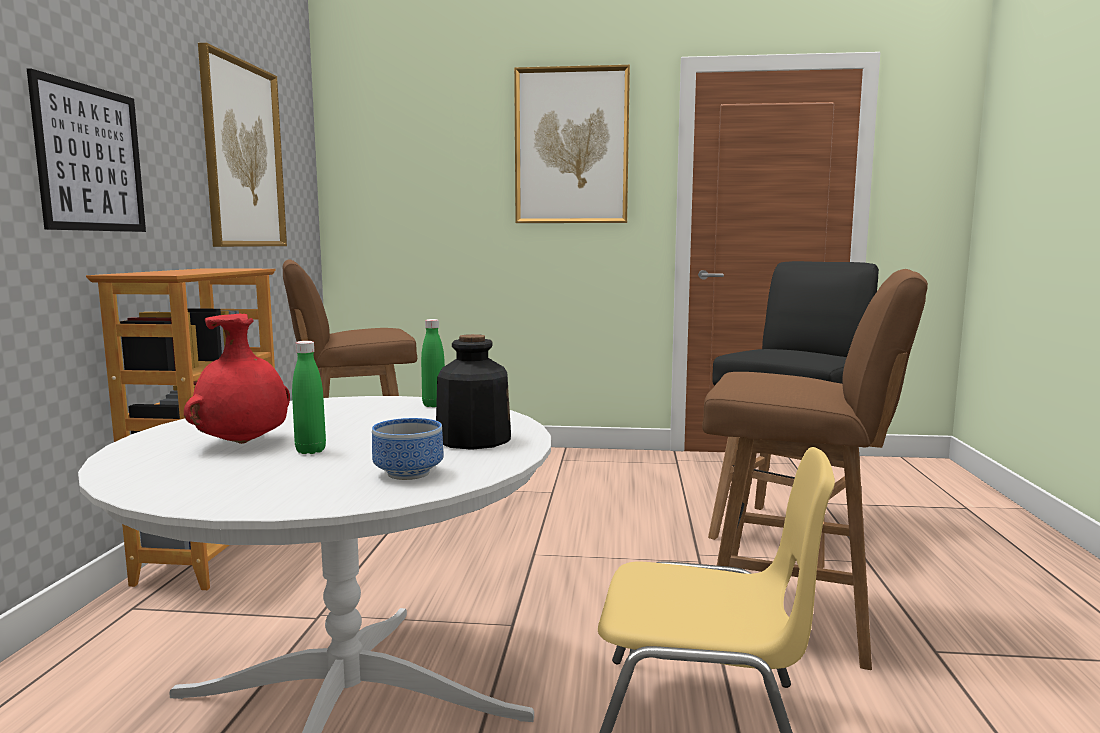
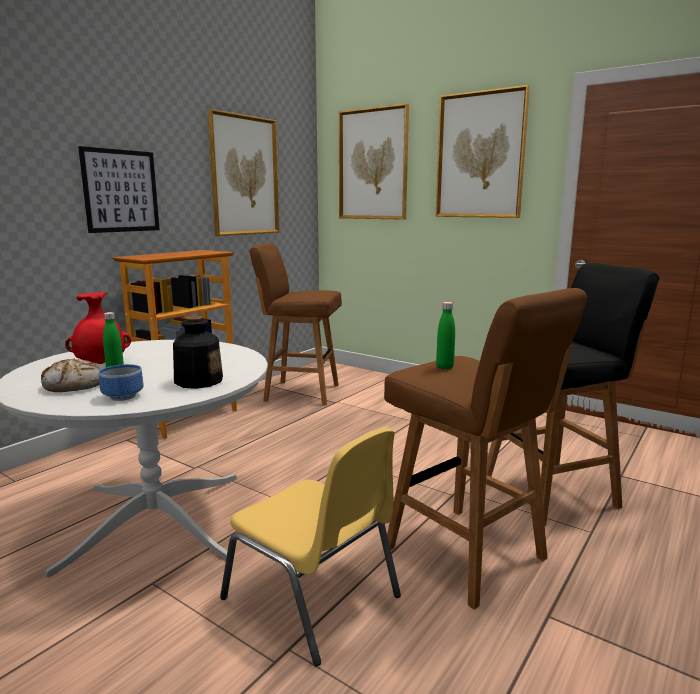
camera: 30 degrees right, 5 degrees up
green bottle [421,319,445,407] -> green bottle moved to [436,302,455,369]
none -> bread [41,358,101,392]
none -> picture [339,104,409,220]

